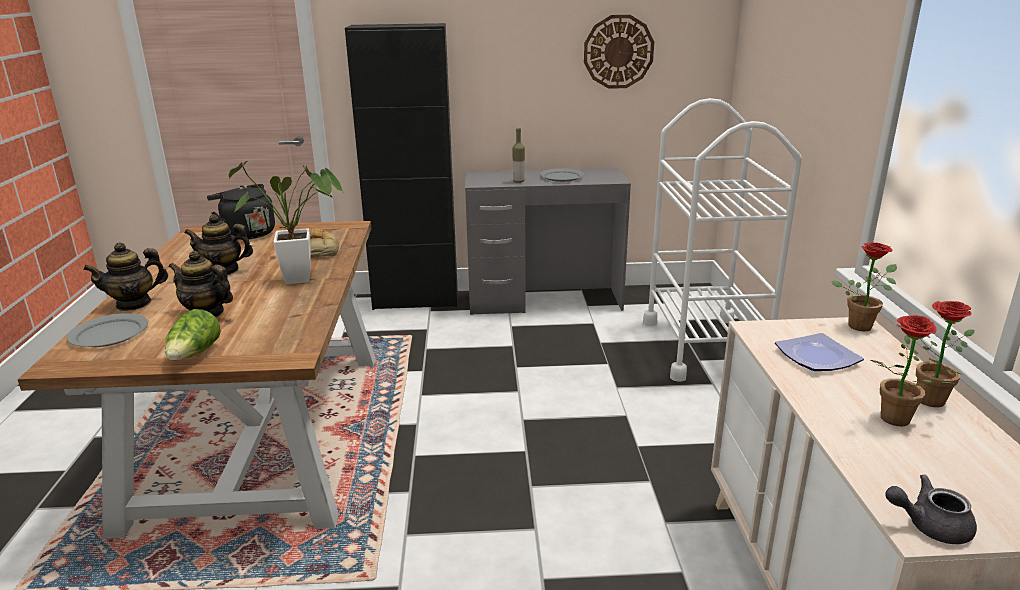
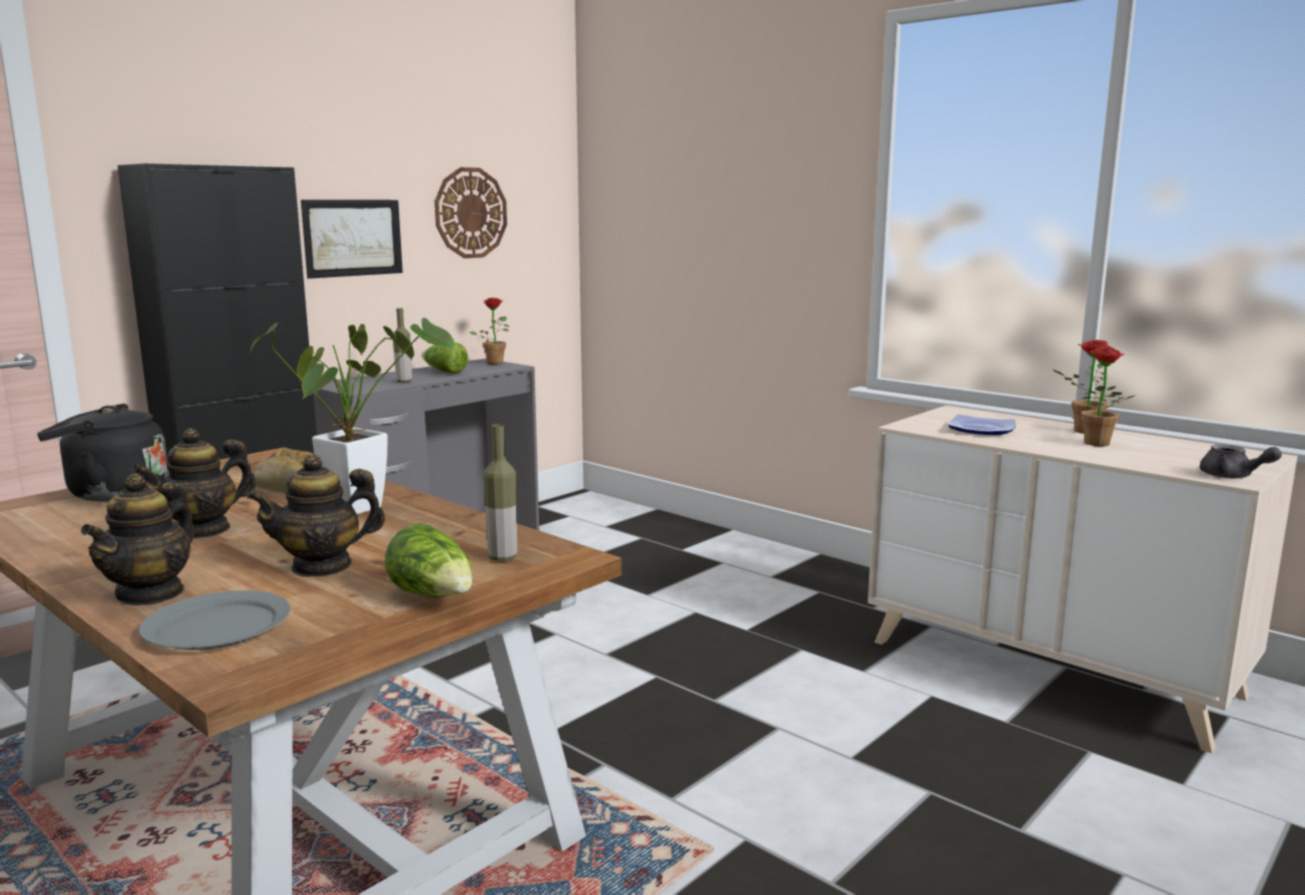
camera: 45 degrees left, 10 degrees down
grey plate [540,168,584,182] -> lettuce [421,343,468,374]
white cart [643,98,802,382] -> none
potted plant [831,242,897,331] -> potted plant moved to [469,298,510,365]
grey teapot [885,474,977,544] -> grey teapot turned 90 degrees counterclockwise [1200,445,1282,478]
none -> picture [301,200,403,279]
none -> bottle [483,424,517,561]

